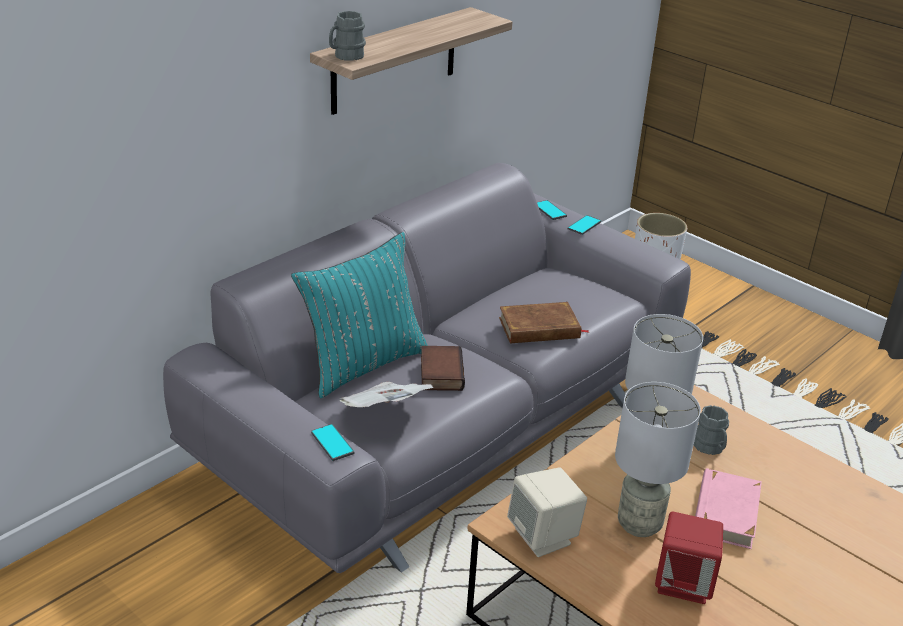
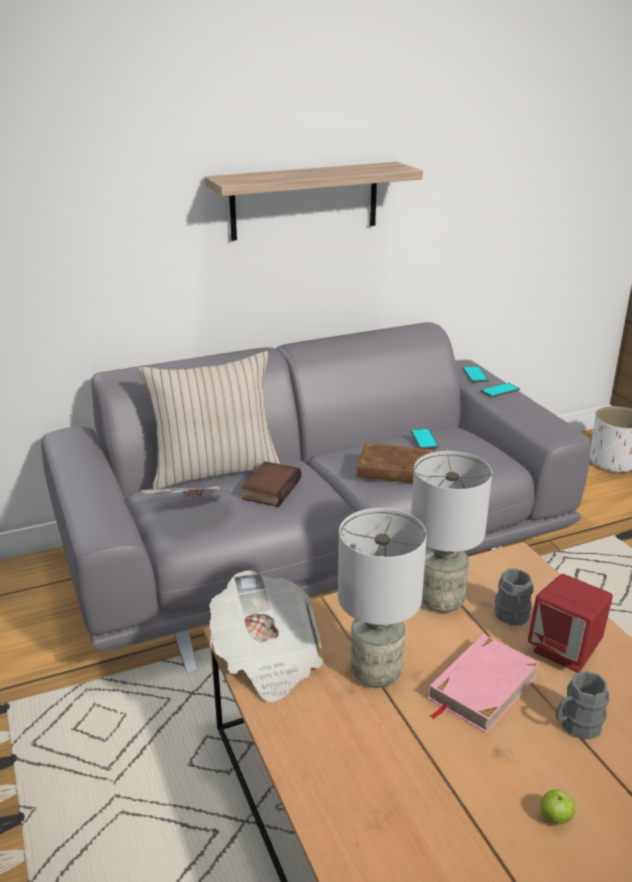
camera: 25 degrees right, 5 degrees down
turquoise pillow [291,232,428,398] -> beige pillow [138,351,280,490]
phone [311,424,354,461] -> phone moved to [411,429,439,449]
grey mug [329,11,366,61] -> grey mug moved to [556,671,609,739]
beige speaker [507,468,587,557] -> newspaper [209,570,323,702]
red speaker [655,511,723,604] -> red speaker moved to [528,574,613,673]
none -> apple [541,789,575,824]

